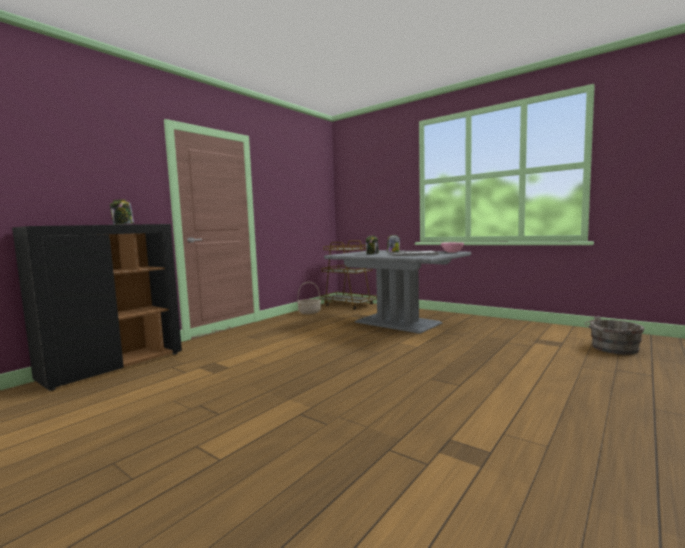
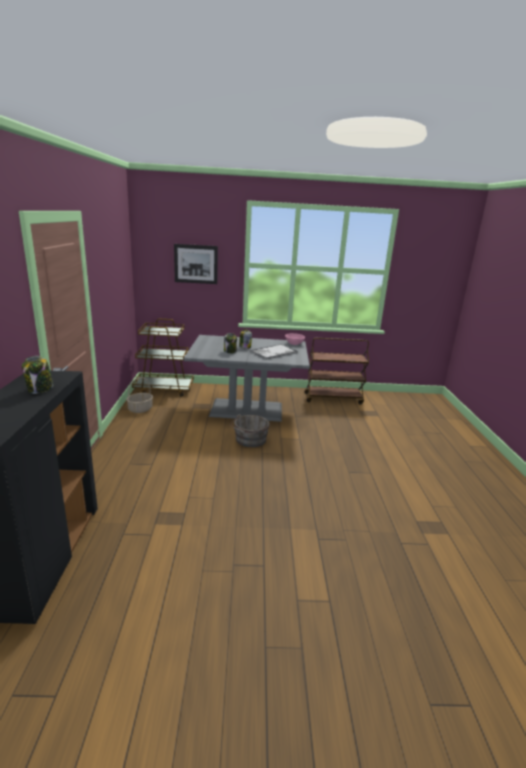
camera: 40 degrees left, 15 degrees up
grey bucket [585,316,644,355] -> grey bucket moved to [230,414,270,447]
none -> picture [174,244,218,284]
none -> brown cart [304,338,369,405]

